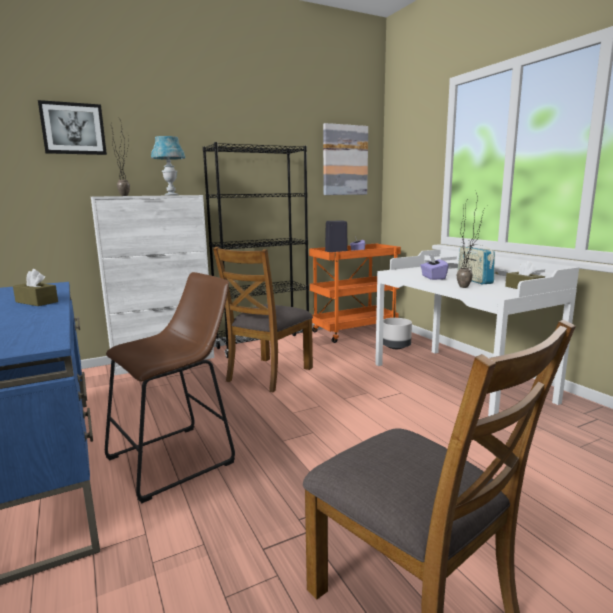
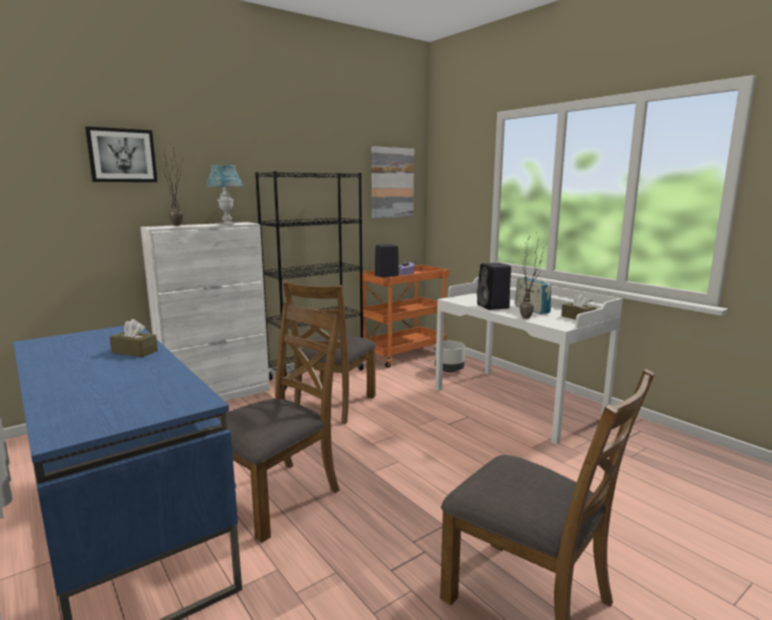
camera: 10 degrees left, 0 degrees up
brown stool [105,272,235,503] -> brown chair [217,302,342,543]
purple tissue box [420,254,449,280] -> black speaker [477,263,511,310]

